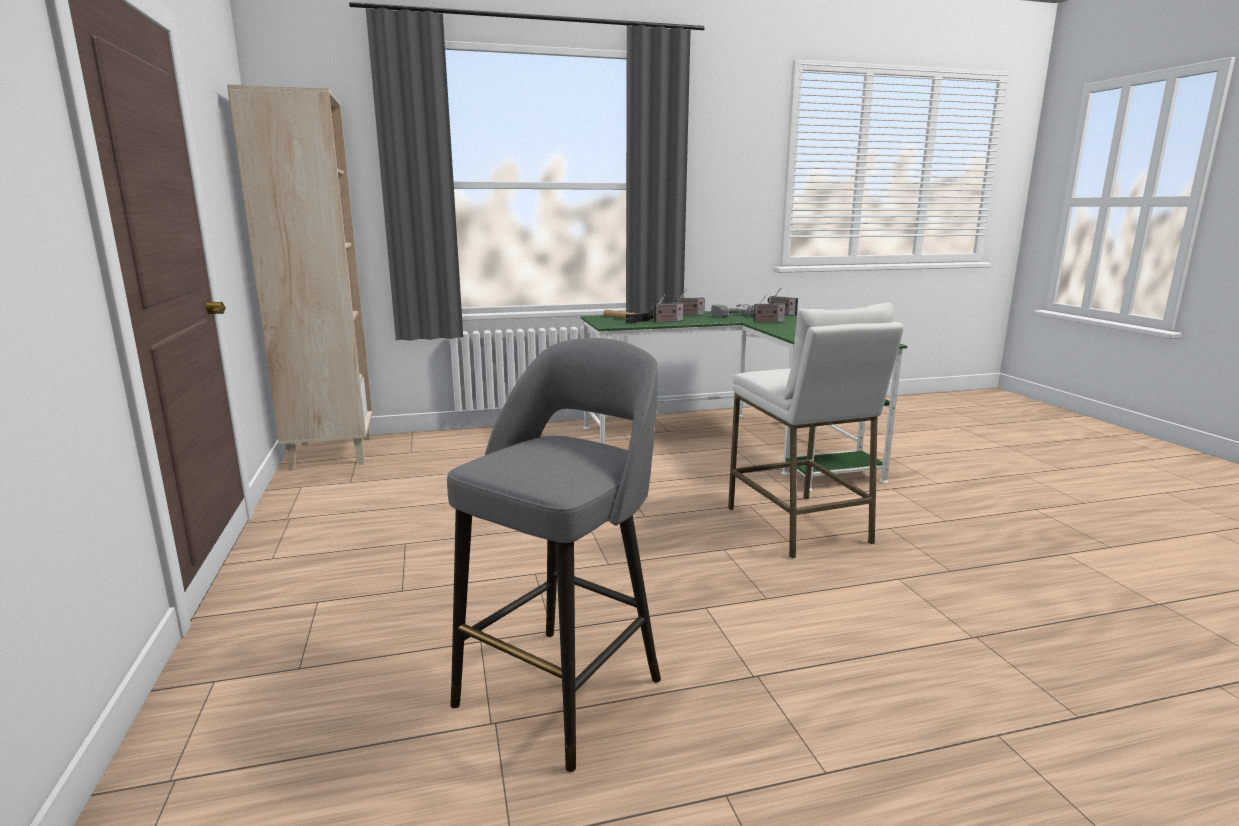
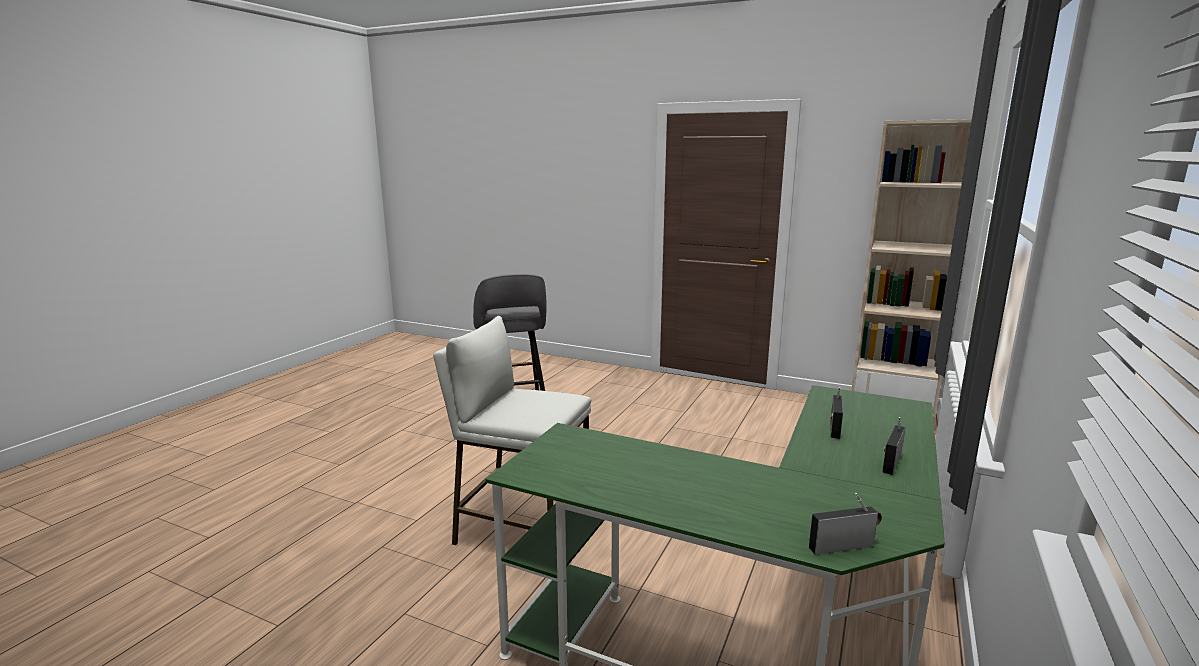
camera: 130 degrees right, 0 degrees up
hammer [604,310,654,323] -> none
power drill [711,304,754,318] -> none
radio [751,294,786,323] -> none

